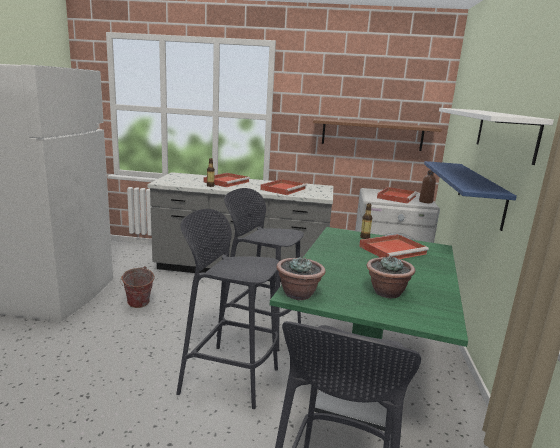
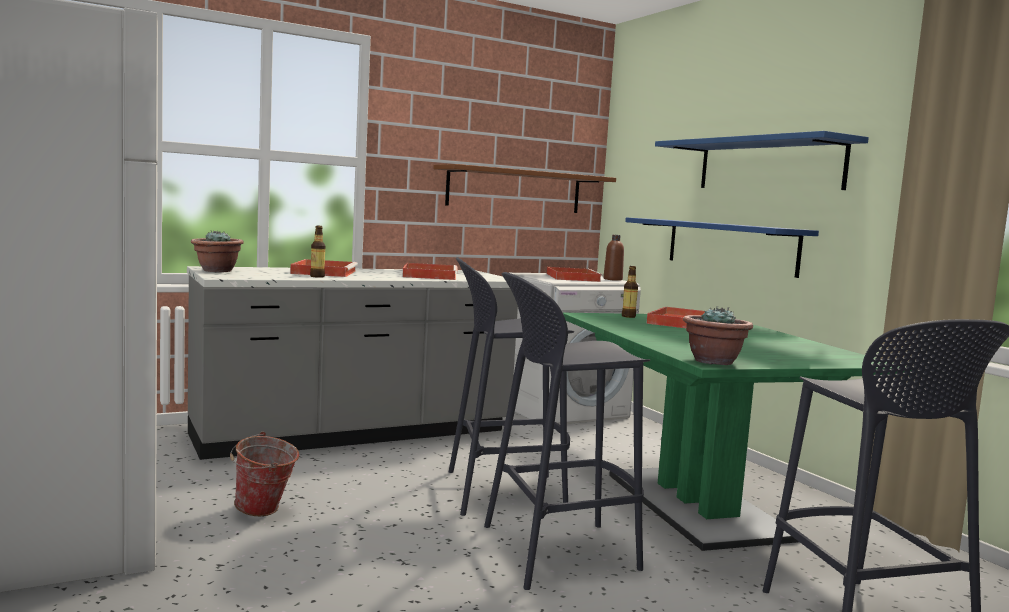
camera: 35 degrees left, 10 degrees down
potted plant [367,256,415,298] -> potted plant moved to [191,231,244,272]
white shelf [439,108,554,165] -> blue shelf [655,131,869,190]

